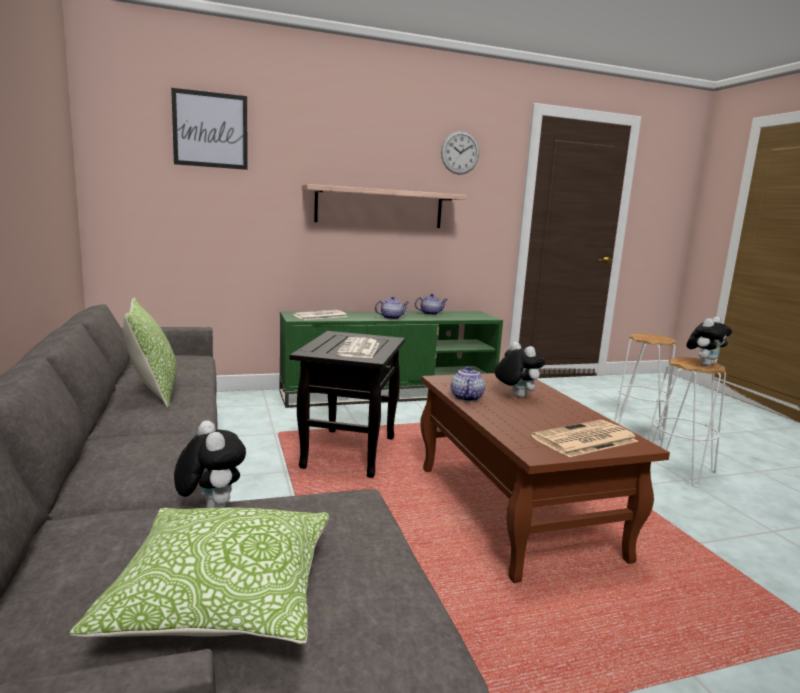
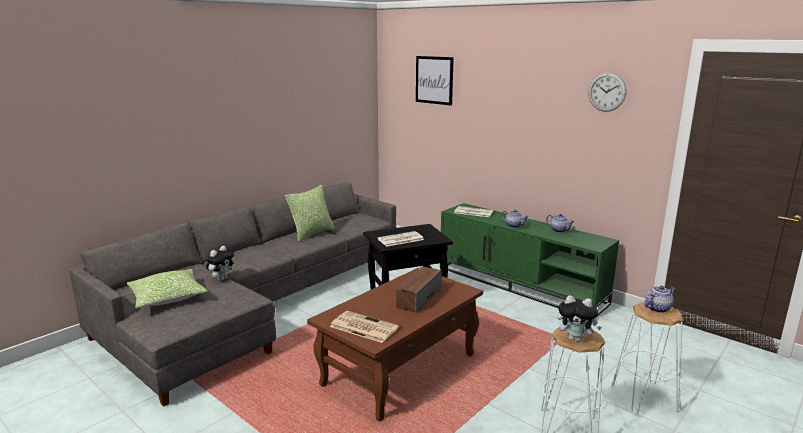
camera: 60 degrees right, 5 degrees up
shelf [302,184,467,228] -> none
teapot [451,366,485,402] -> teapot moved to [644,286,675,313]
plush toy [495,342,546,398] -> speaker [396,266,442,313]

